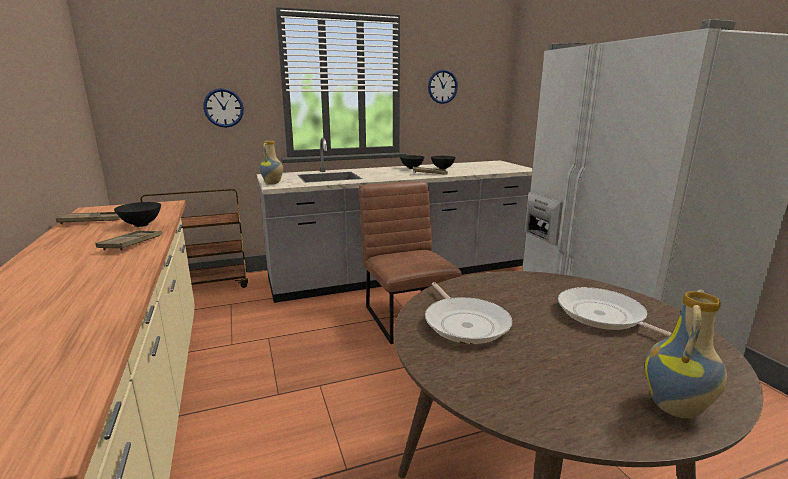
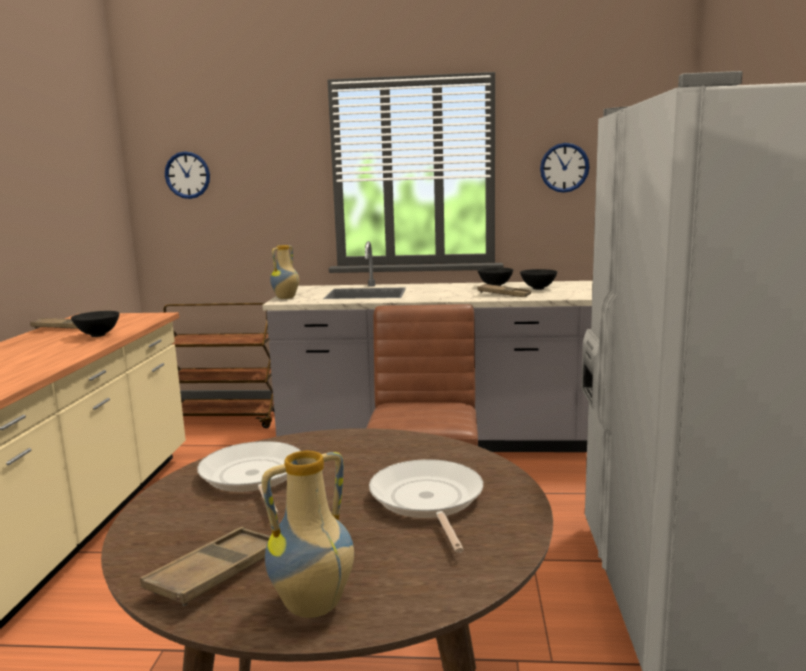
camera: 25 degrees right, 5 degrees down
brown tray [95,230,162,251] -> brown tray moved to [140,527,270,606]
wall clock [204,88,244,128] -> wall clock moved to [165,151,210,199]
frying pan [425,282,512,344] -> frying pan turned 150 degrees clockwise [197,441,301,514]

